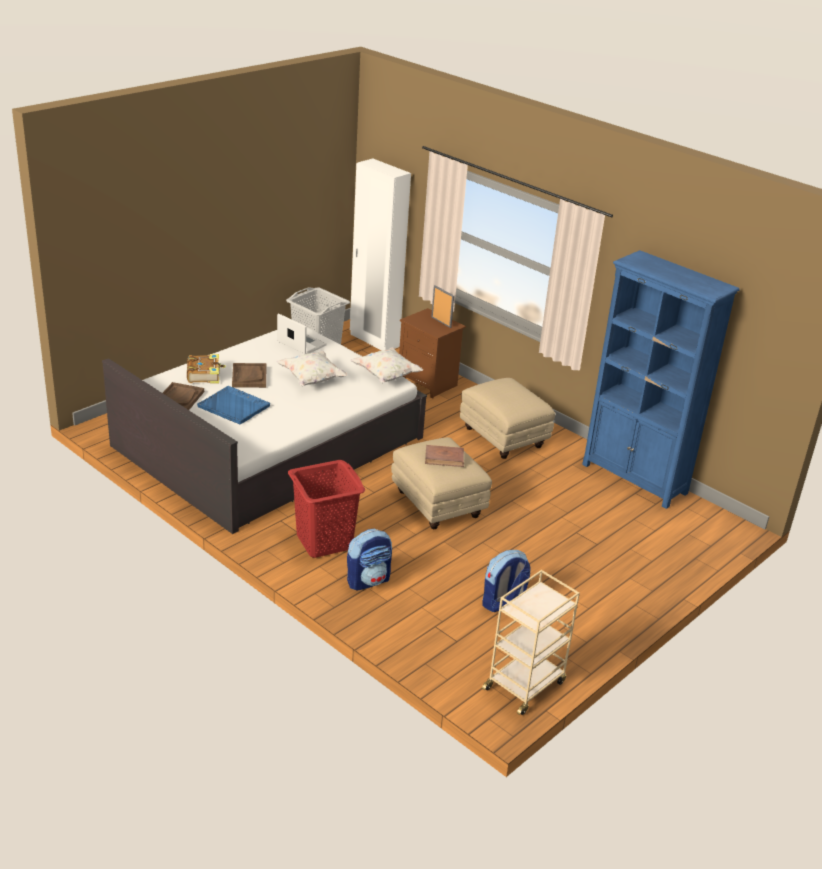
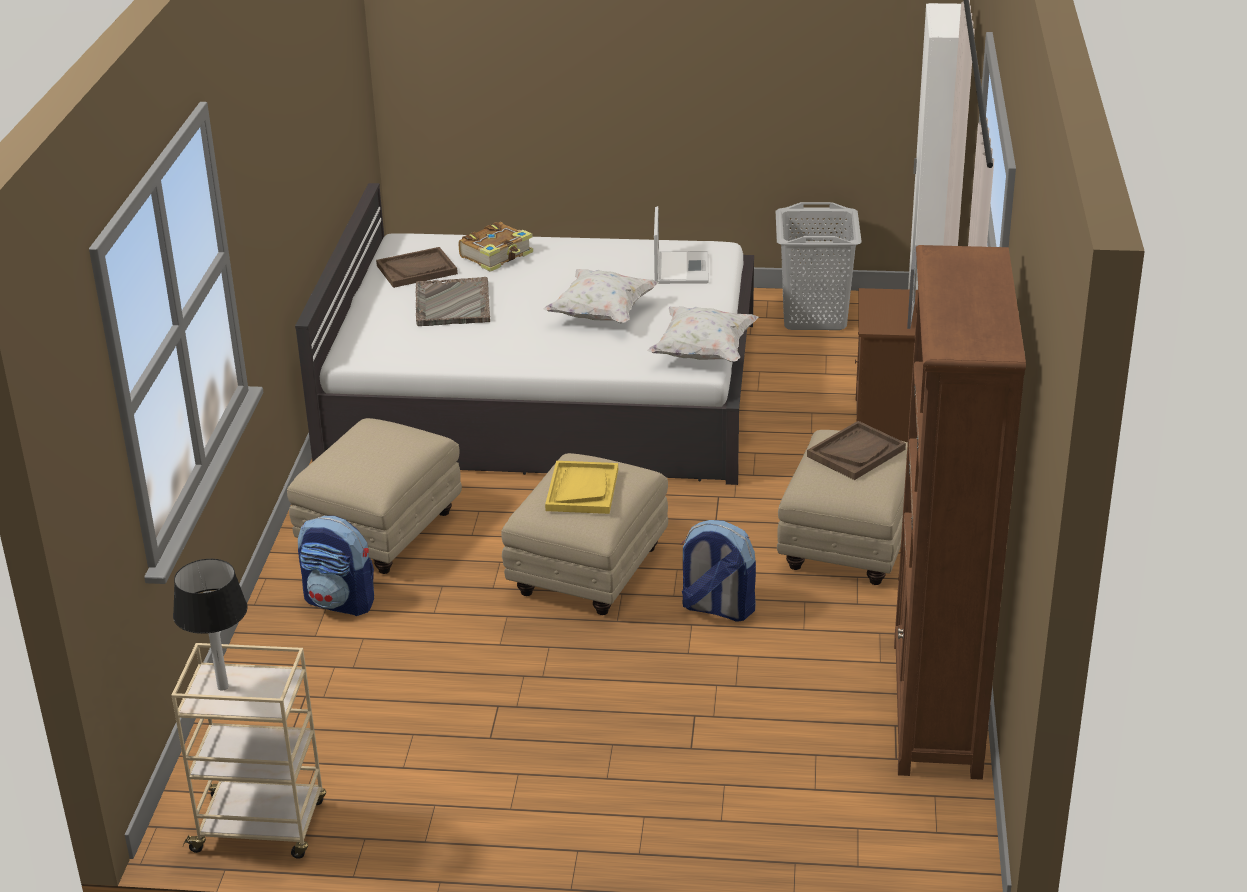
camera: 55 degrees right, 0 degrees up
blue tray [197,386,270,424] -> grey tray [416,277,490,326]
brown tray [232,363,266,388] -> brown tray moved to [807,421,906,480]
red laundry basket [288,460,365,558] -> beige ottoman [287,418,462,574]
brown book [425,445,464,467] -> yellow tray [545,461,618,514]
backpack [482,550,531,612] -> backpack moved to [681,520,756,622]
blue bookcase [582,250,740,509] -> brown bookcase [894,245,1026,780]
none -> table lamp [173,559,248,690]

